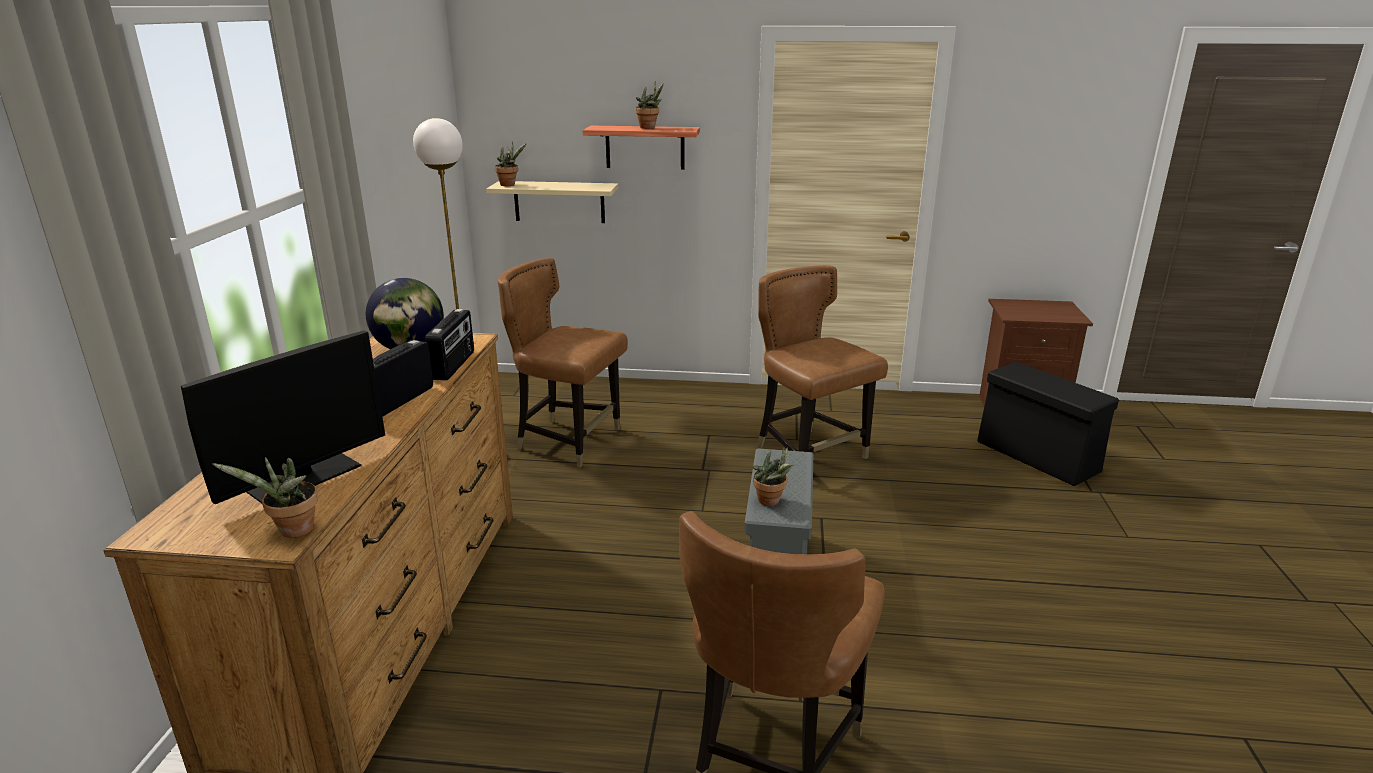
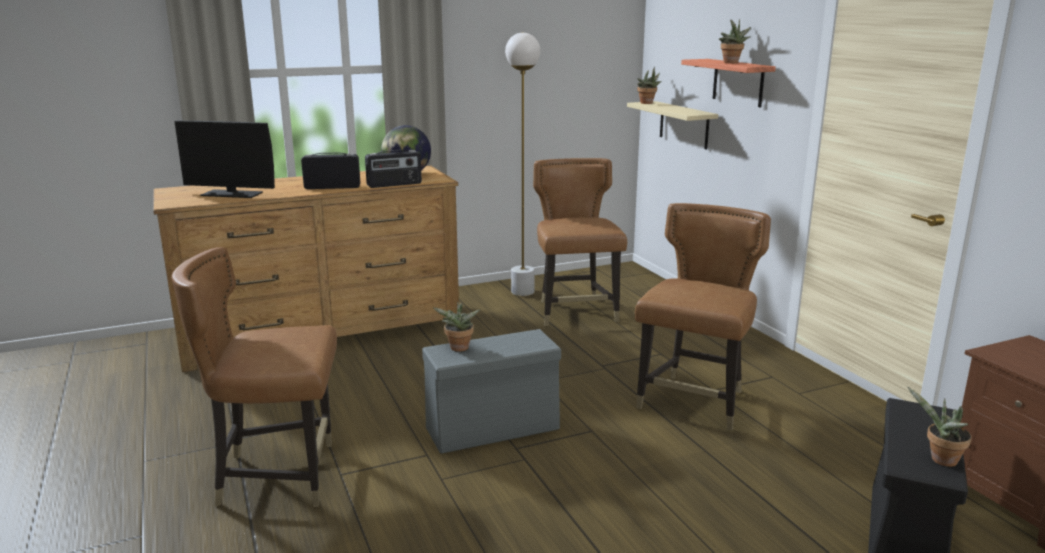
camera: 60 degrees right, 5 degrees down
potted plant [212,457,318,538] -> potted plant moved to [907,386,972,467]

